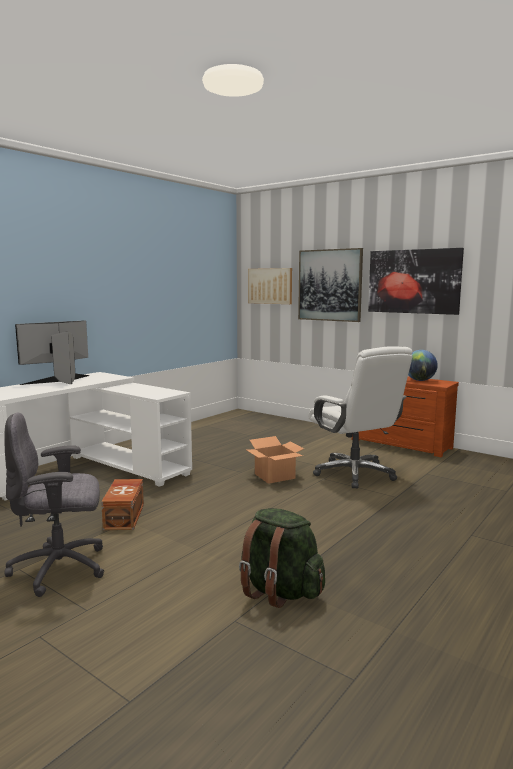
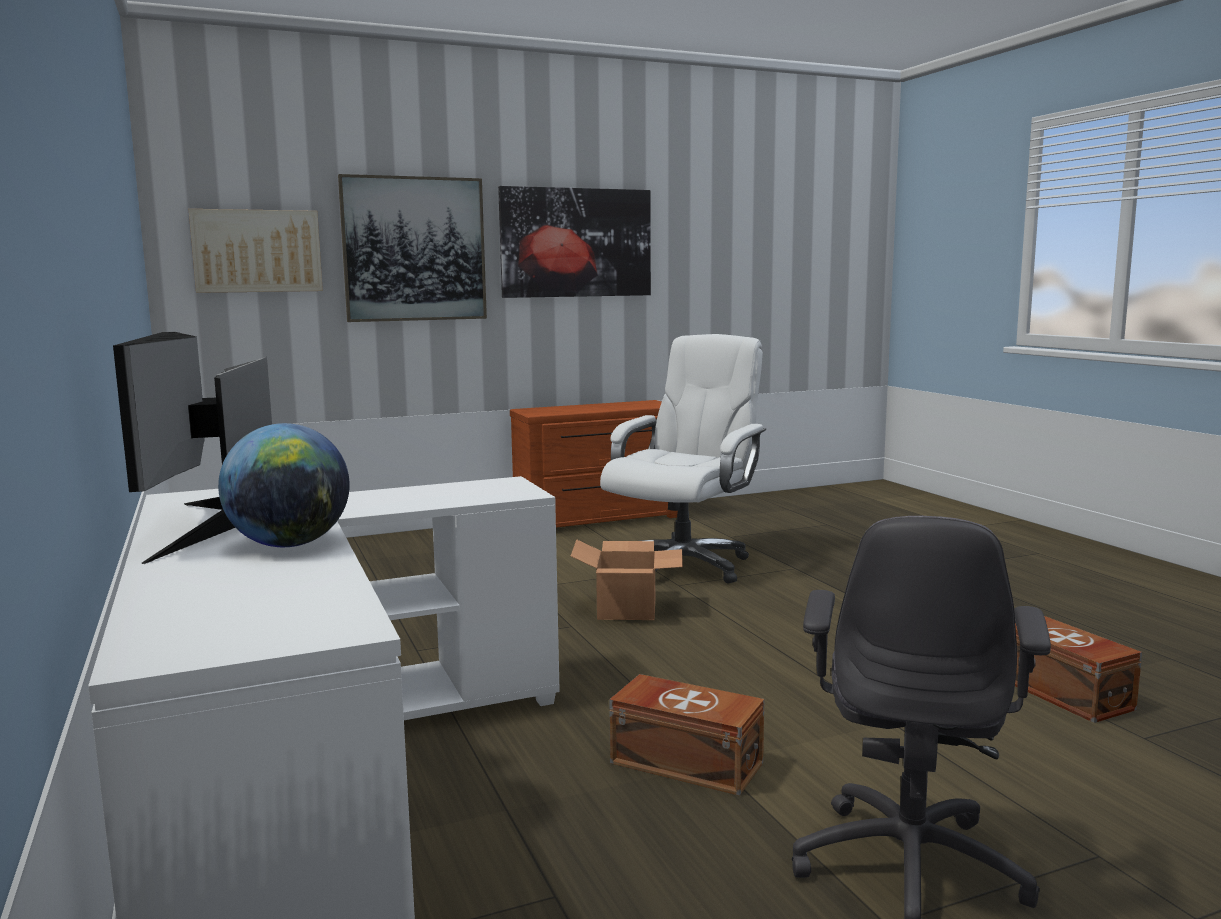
camera: 60 degrees left, 0 degrees up
green backpack [239,508,325,608] -> brown storage box [1015,616,1142,723]
white office chair [309,347,413,489] -> white office chair turned 60 degrees counterclockwise [600,334,766,584]
globe [408,350,438,381] -> globe moved to [218,423,350,547]

